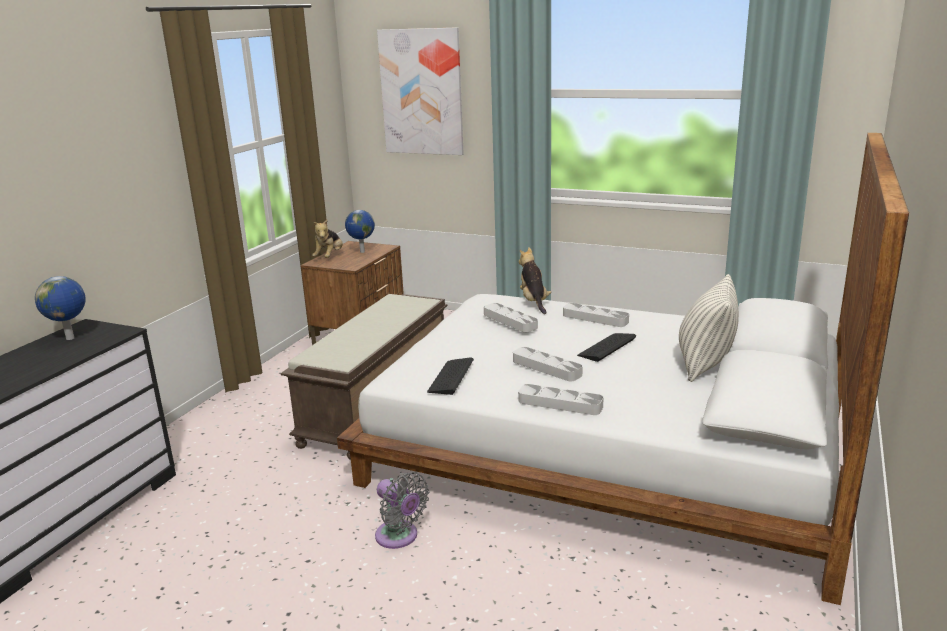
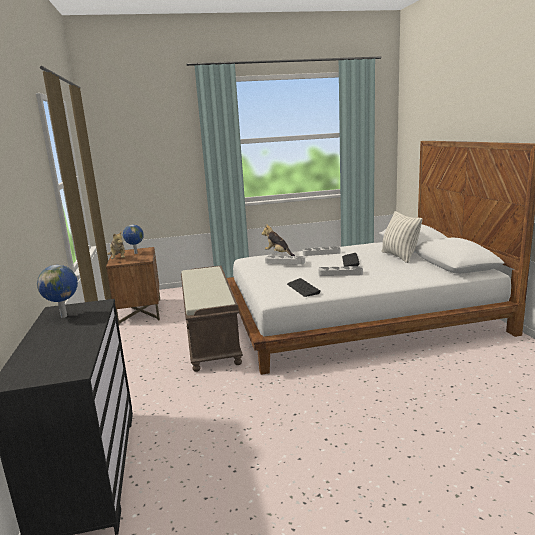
camera: 35 degrees left, 5 degrees down
grey fan [375,472,429,549] -> none
picture [377,27,464,155] -> none
grey tray [518,384,603,415] -> none

